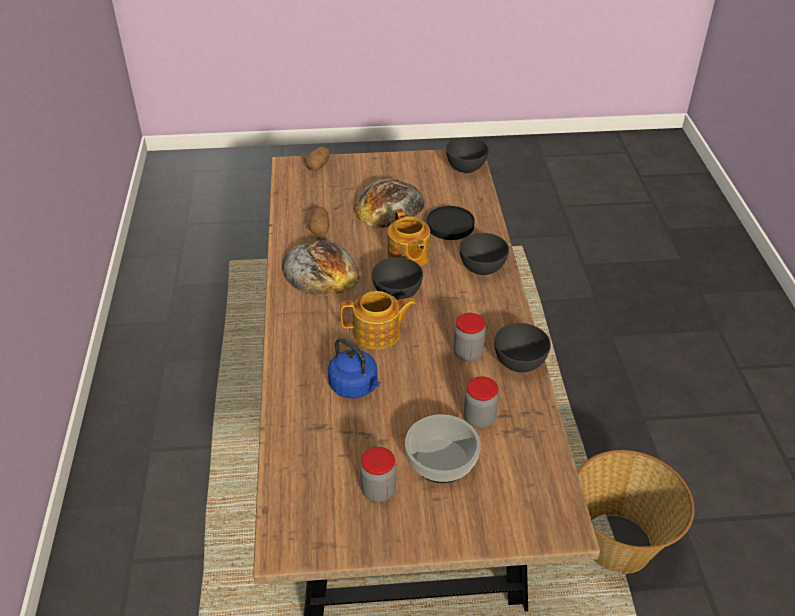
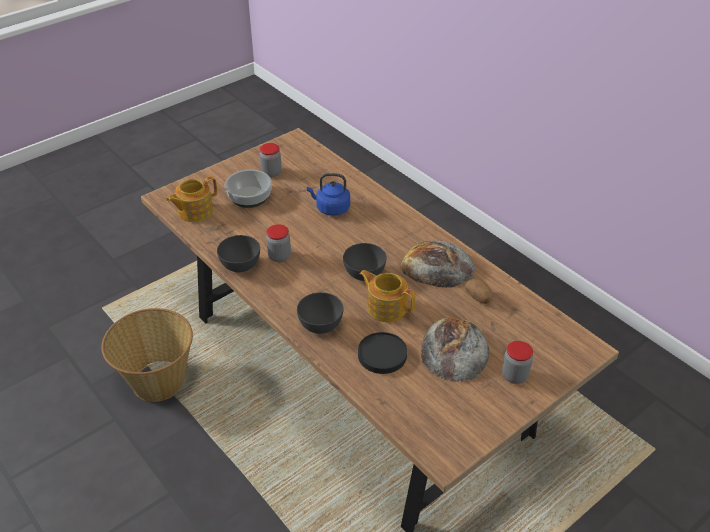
camera: 145 degrees right, 0 degrees up
potato [305,146,330,171] -> none
teapot [340,291,416,349] -> teapot moved to [166,176,217,222]
grey bowl [446,137,489,173] -> none
jar [464,376,499,428] -> jar moved to [502,341,533,384]

